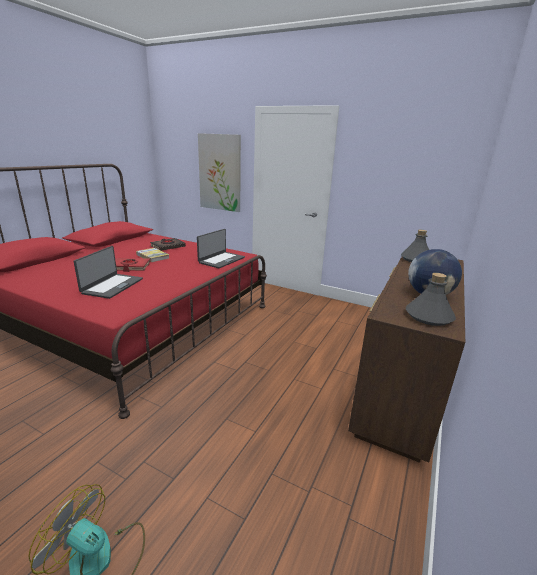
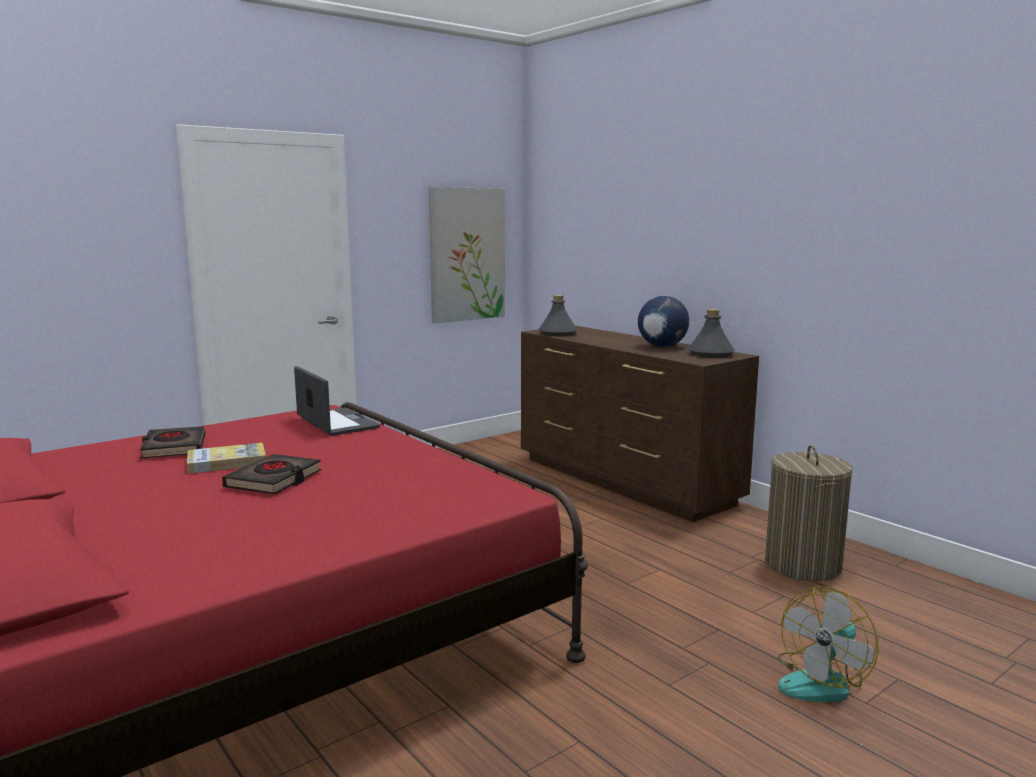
camera: 65 degrees left, 10 degrees down
laptop [74,246,143,299] -> none
red book [115,258,151,272] -> black book [222,454,321,495]
picture [198,133,241,212] -> picture moved to [429,187,505,324]
none -> laundry basket [765,445,853,581]

